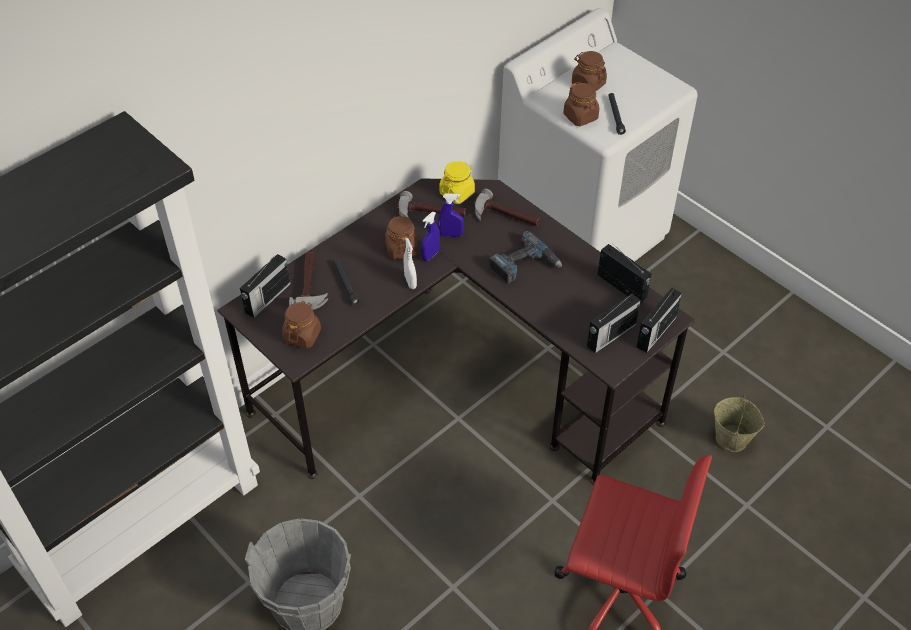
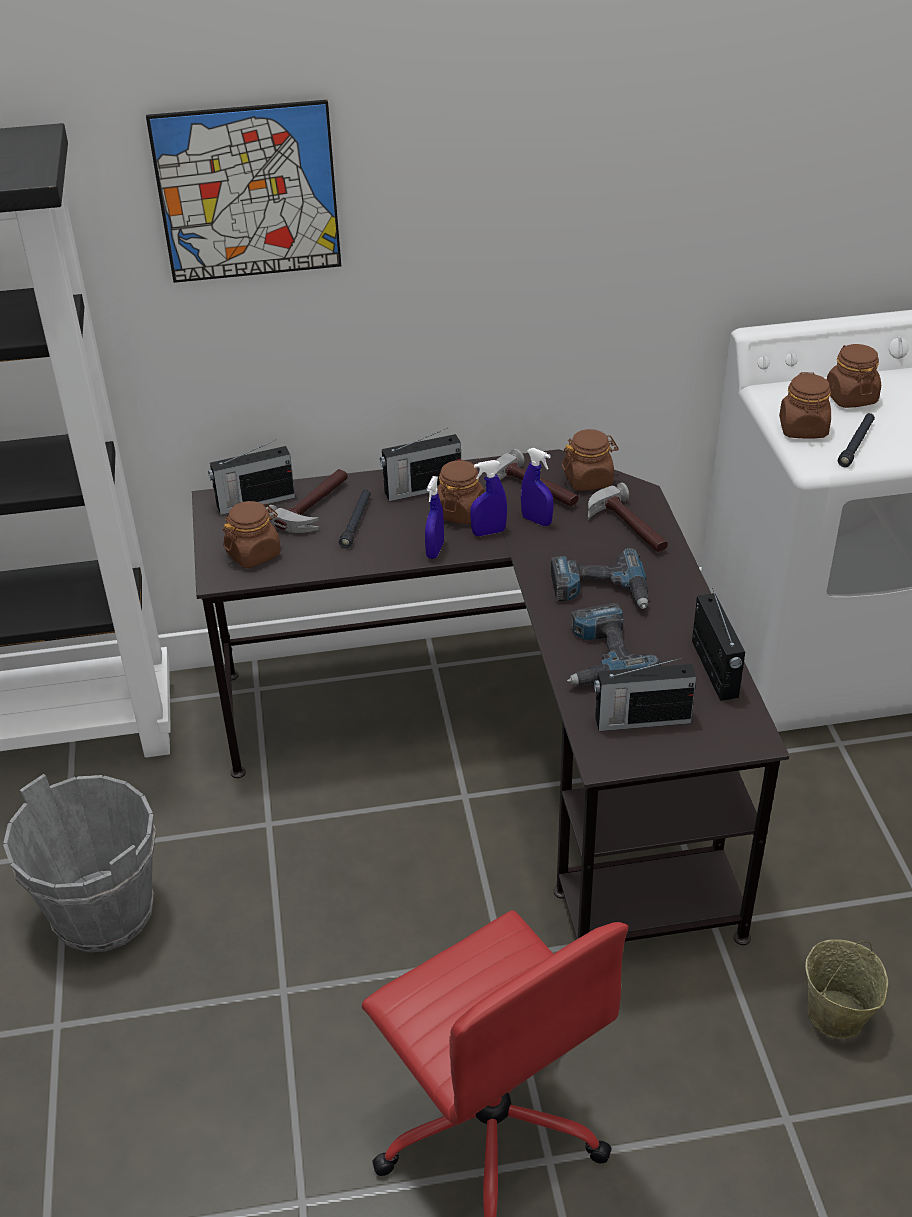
camera: 35 degrees right, 10 degrees down
white spray bottle [404,238,417,289] -> blue spray bottle [425,476,444,559]
yellow jar [440,161,475,204] -> brown jar [562,429,619,491]
radio [637,288,682,353] -> radio moved to [380,428,461,501]
none -> picture [146,99,341,283]
none -> power drill [567,603,661,685]

